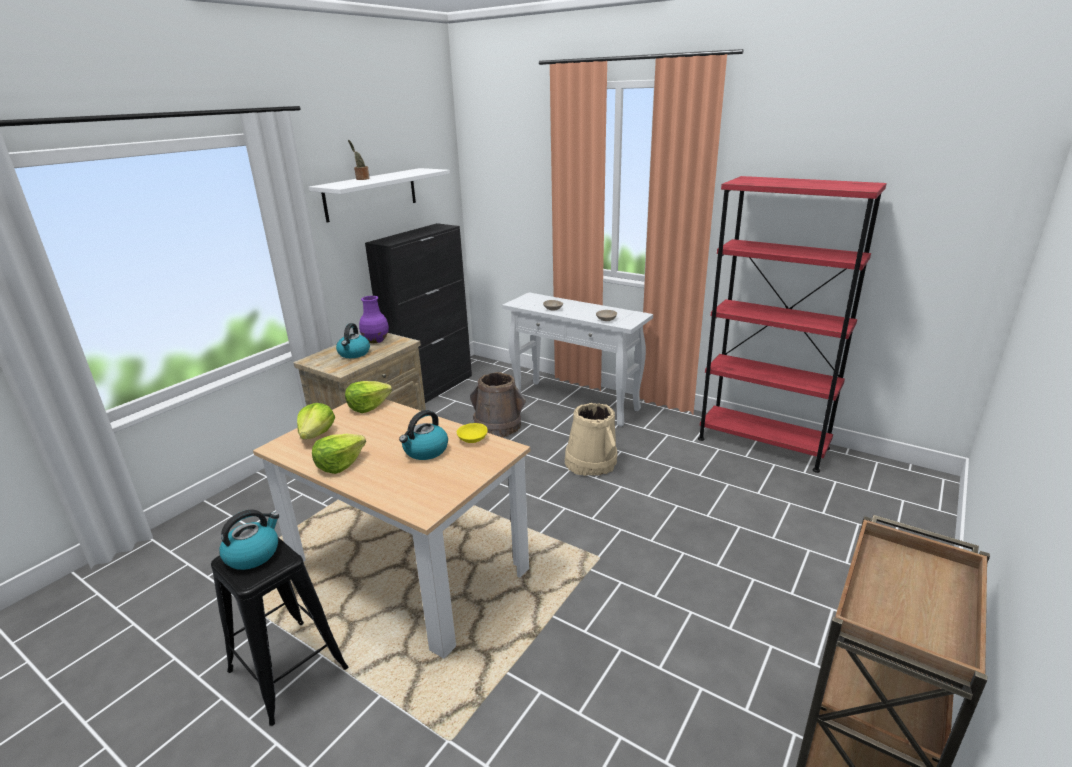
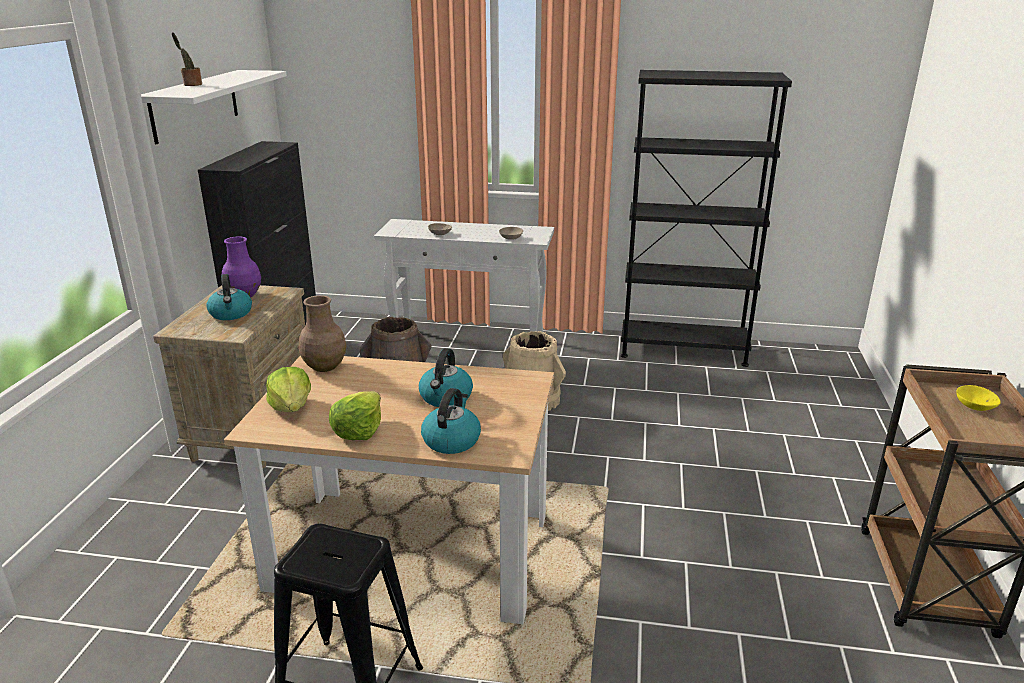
camera: 25 degrees left, 0 degrees up
kettle [219,509,279,570] -> kettle moved to [421,388,481,454]
lettuce [345,381,392,413] -> brown vase [299,295,346,372]
yellow bowl [457,423,488,443] -> yellow bowl moved to [956,385,1000,411]
red bookcase [698,176,887,473] -> black bookcase [621,70,792,367]

